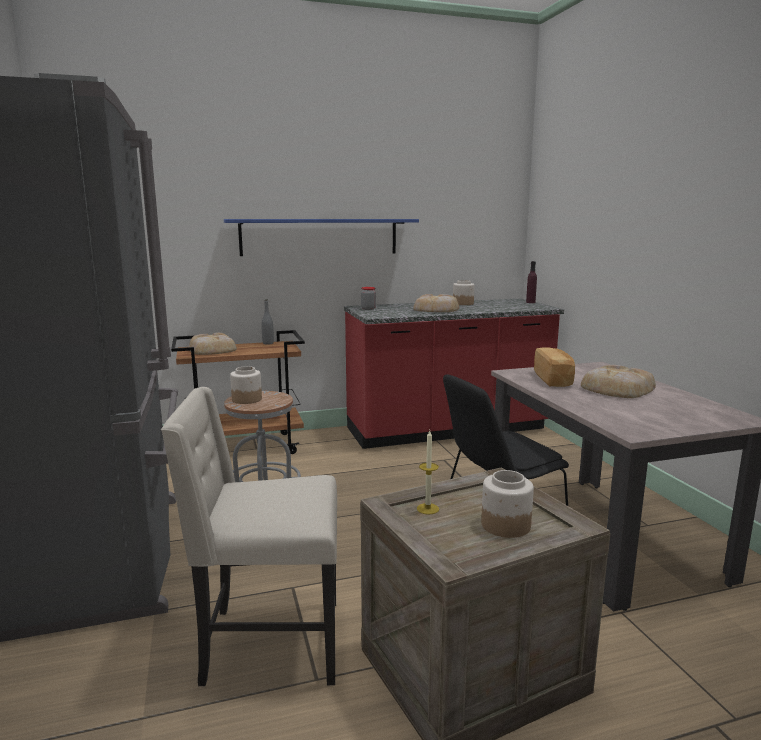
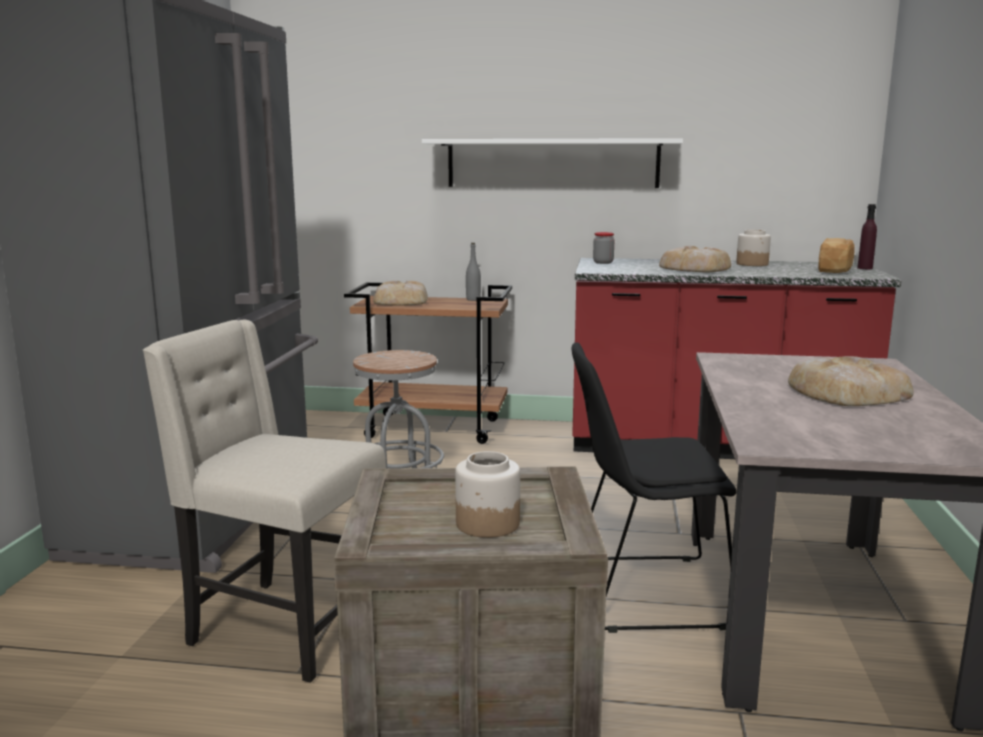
camera: 25 degrees right, 0 degrees up
blue shelf [224,219,419,256] -> white shelf [422,138,683,188]
jar [230,366,262,404] -> none
candle [417,430,439,514] -> none
bread [534,347,575,387] -> bread moved to [818,238,855,273]

